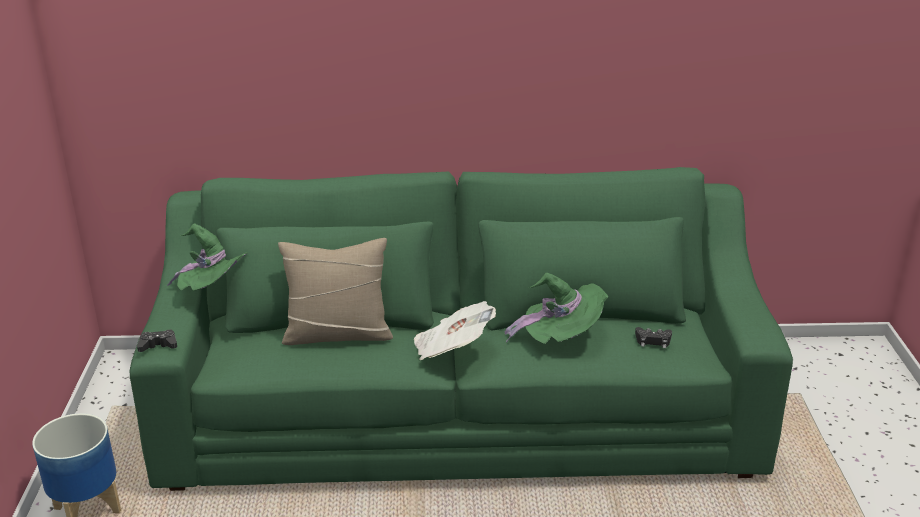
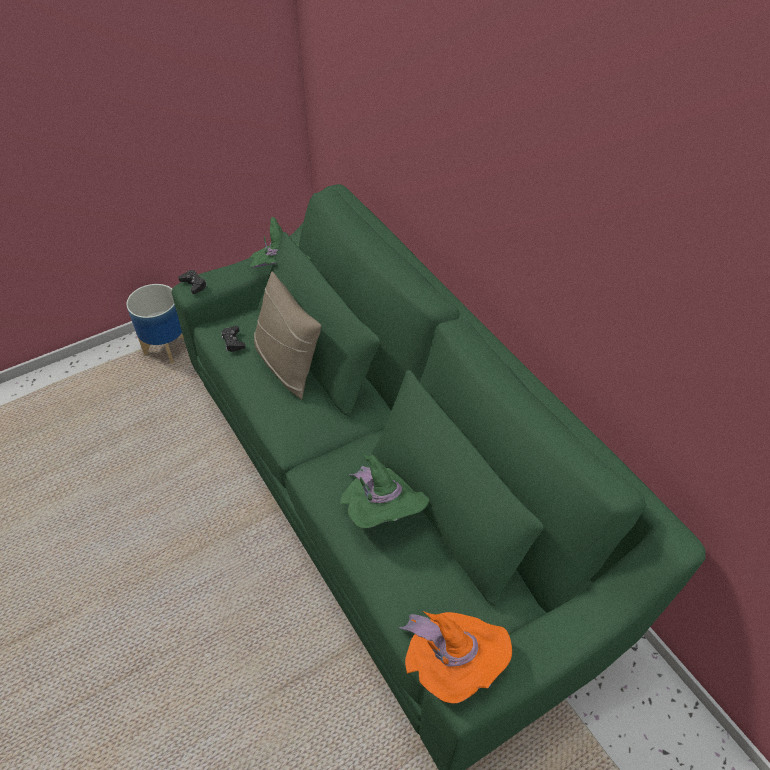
camera: 60 degrees right, 20 degrees up
newspaper [414,301,496,360] -> none
black game controller [635,327,672,348] -> black game controller moved to [221,326,246,352]
none -> orange hat [399,611,512,704]

